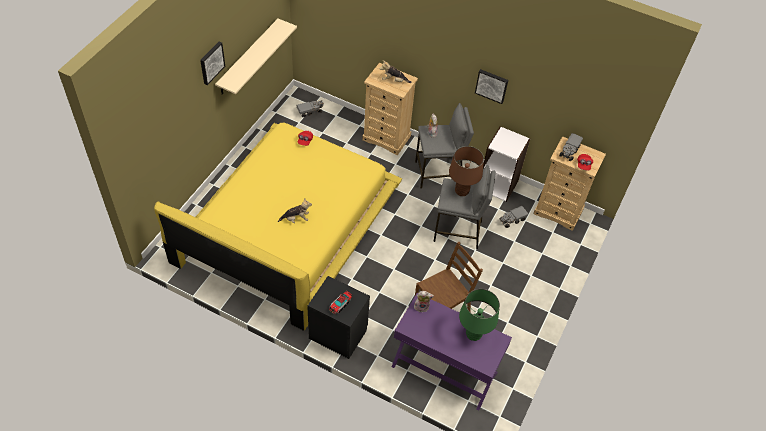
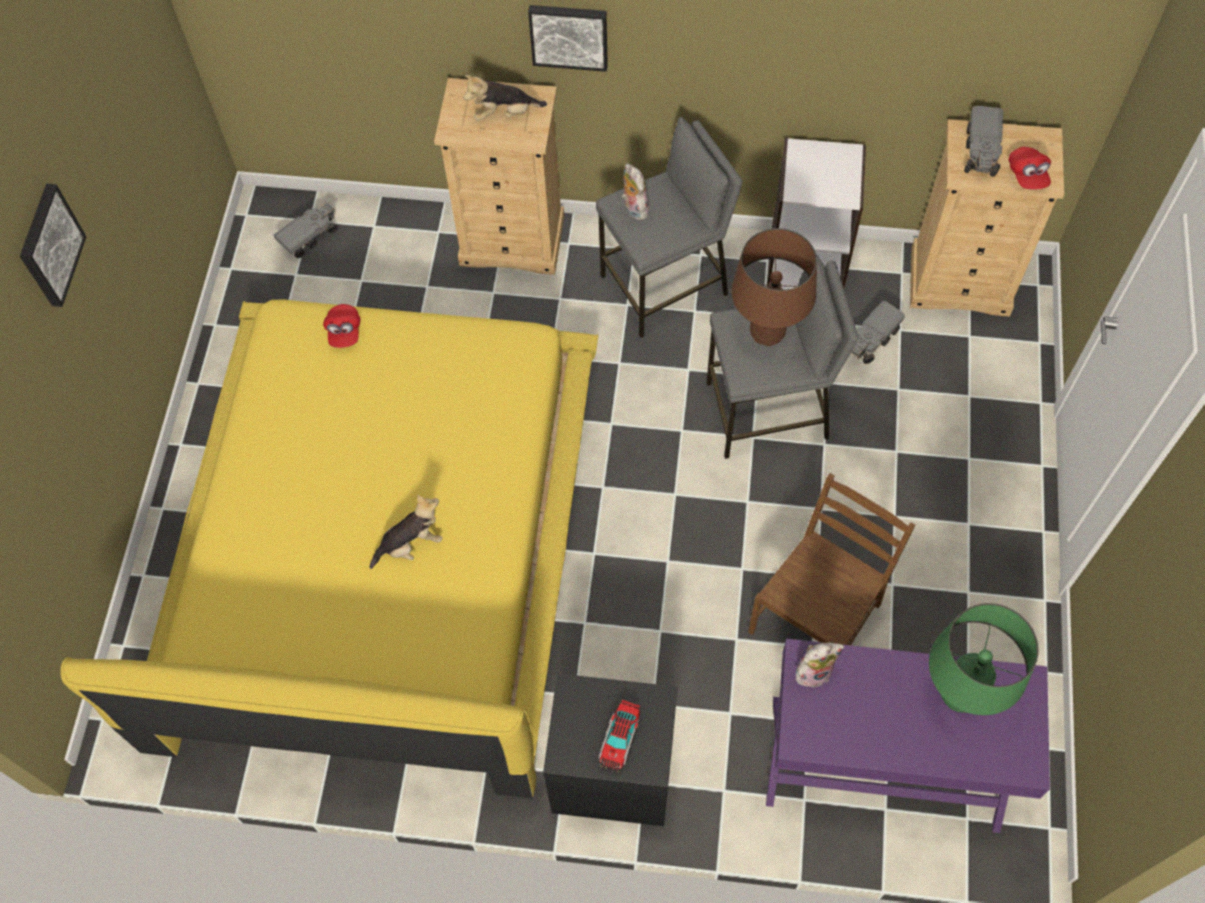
camera: 15 degrees left, 10 degrees up
beige shelf [215,19,297,95] -> none
picture [475,69,508,104] -> picture moved to [528,5,608,72]

